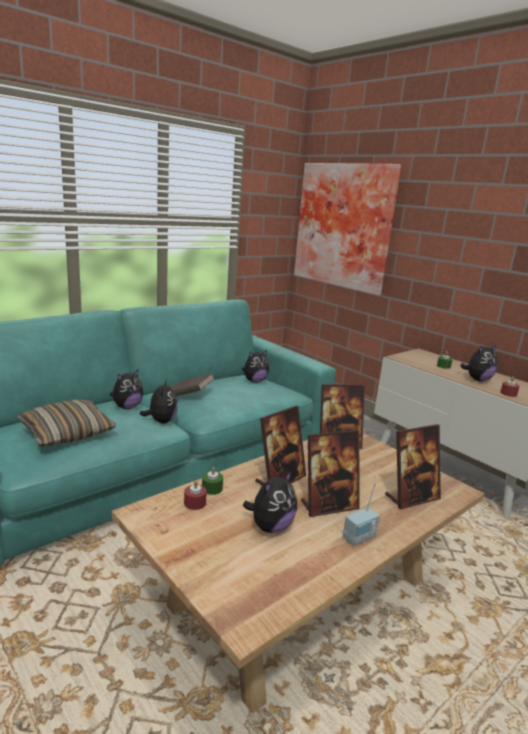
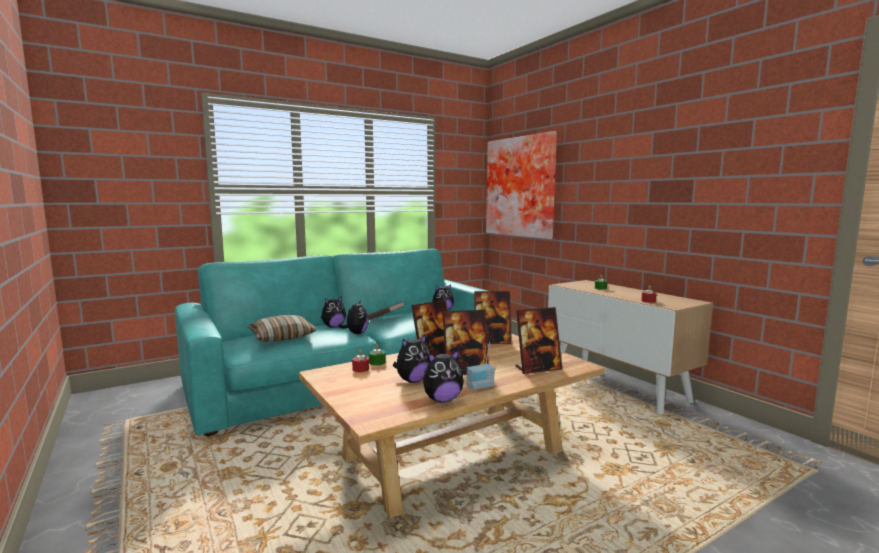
camera: 10 degrees right, 10 degrees down
plush toy [460,344,498,381] -> plush toy moved to [423,349,464,403]

